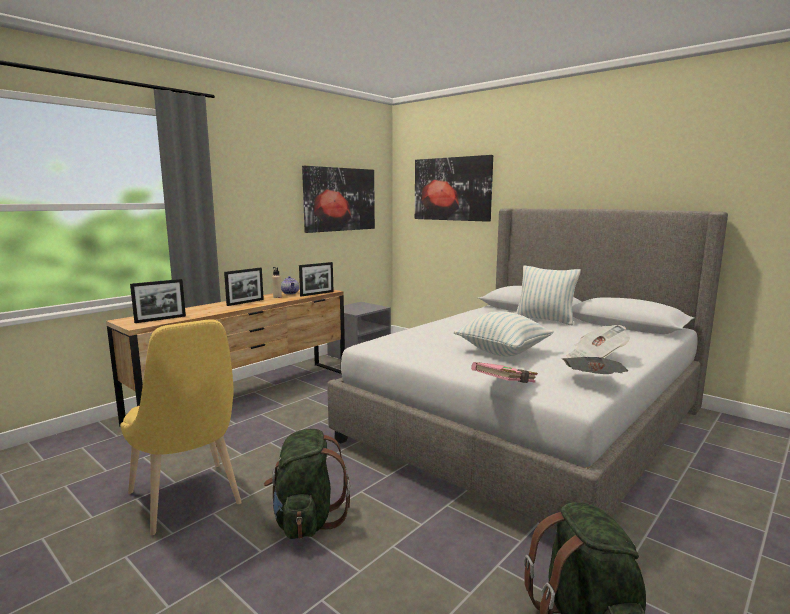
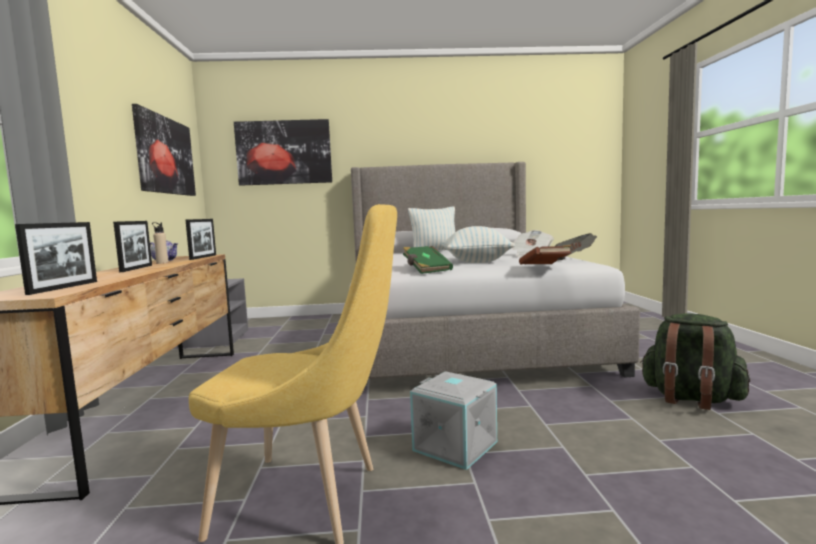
camera: 45 degrees left, 5 degrees down
green backpack [264,429,350,539] -> grey storage box [410,372,497,470]
pink book [471,362,538,383] -> brown book [519,245,572,265]
none -> green book [403,246,453,274]

